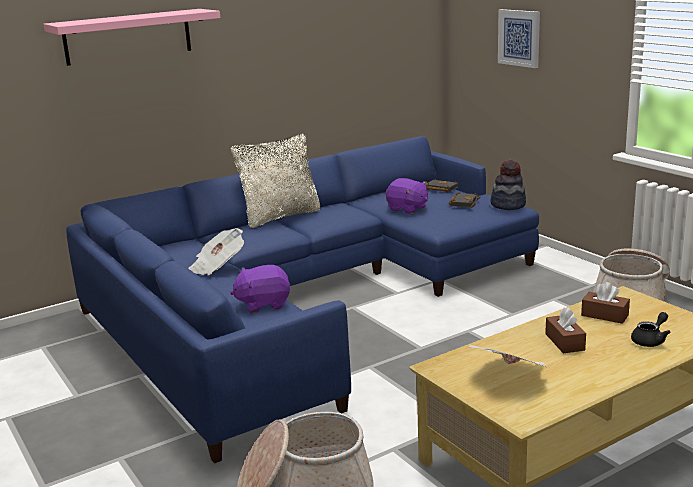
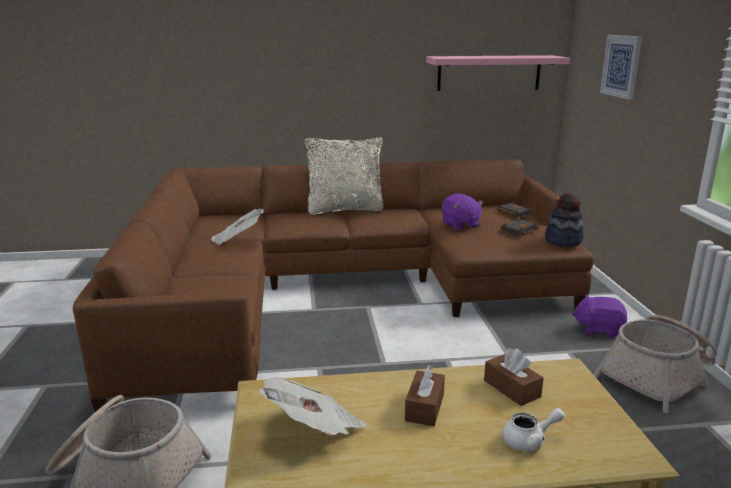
camera: 25 degrees right, 0 degrees up
pink shelf [44,9,220,66] -> pink shelf moved to [426,55,570,91]
blue sofa [66,136,539,463] -> brown sofa [73,159,594,412]
purple plush toy [230,265,291,313] -> purple plush toy moved to [572,294,627,338]
black teapot [631,312,671,347] -> white teapot [502,408,565,452]

